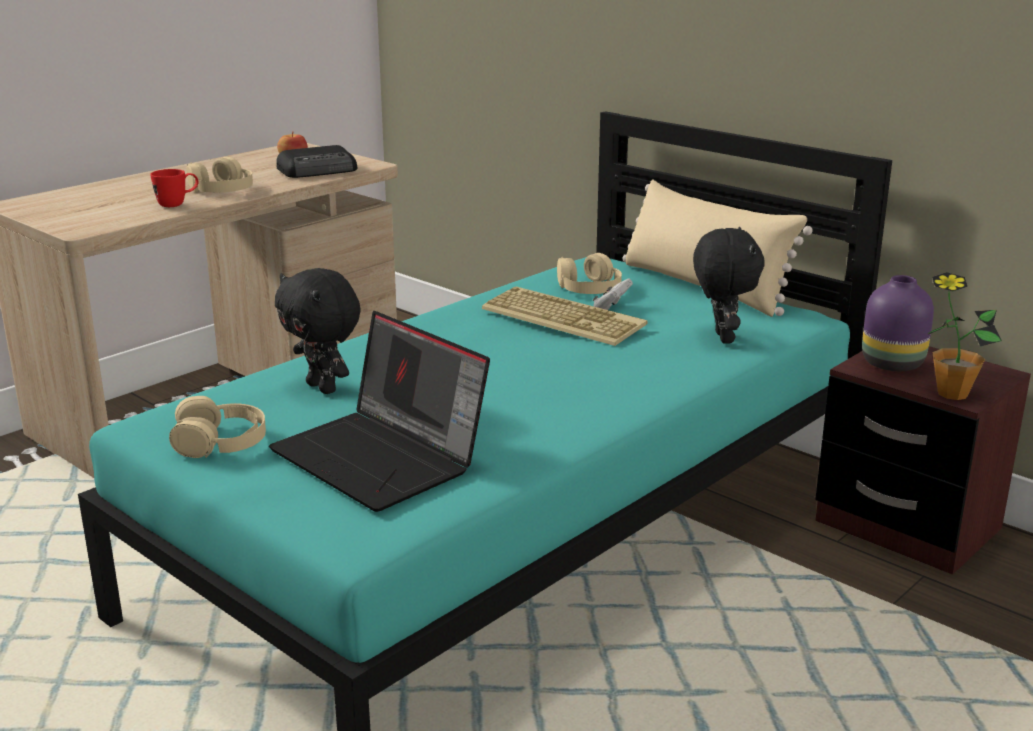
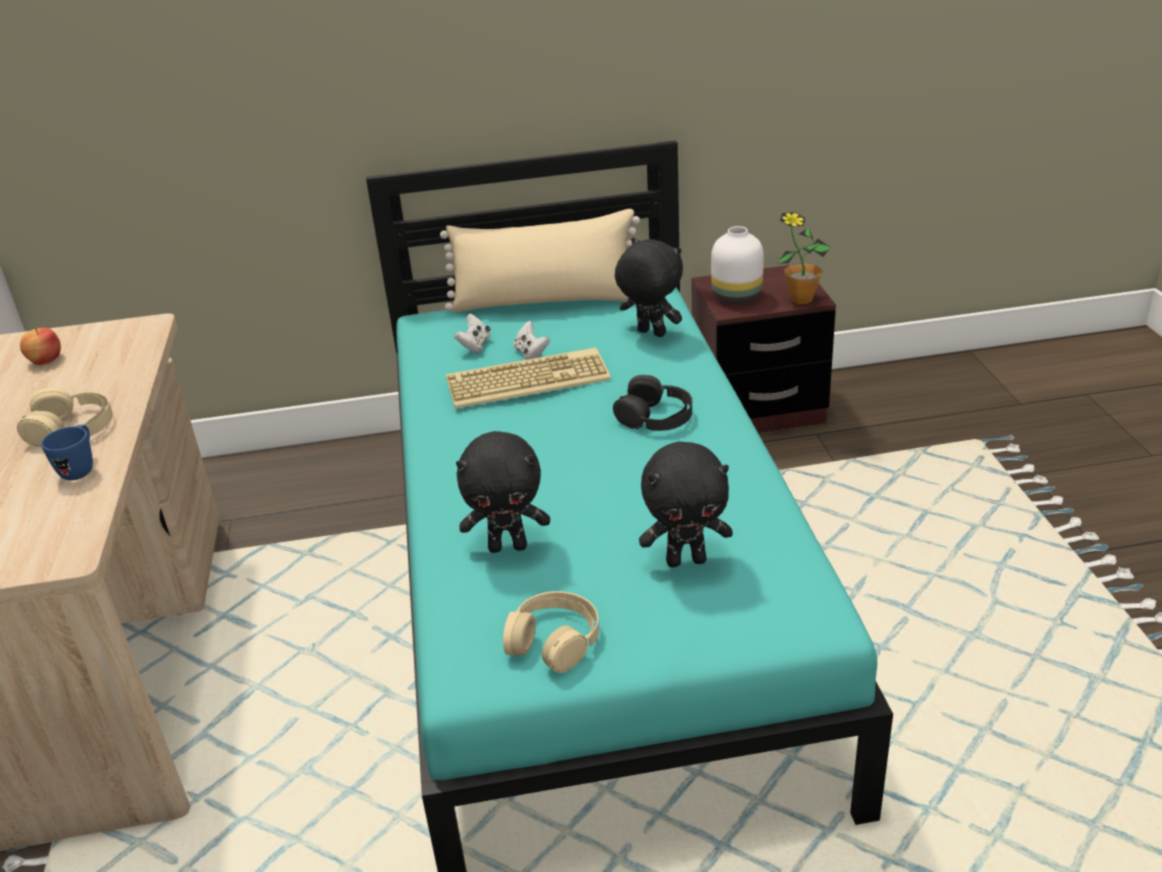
camera: 50 degrees left, 10 degrees up
red mug [150,169,198,207] -> blue mug [41,425,93,480]
laptop [269,311,490,512] -> black plush toy [639,442,733,567]
radio [276,145,357,178] -> none
beige headphones [557,253,622,294] -> white game controller [454,314,490,353]
purple vase [862,275,934,371] -> white vase [711,226,764,304]
none -> black headphones [613,375,692,431]

